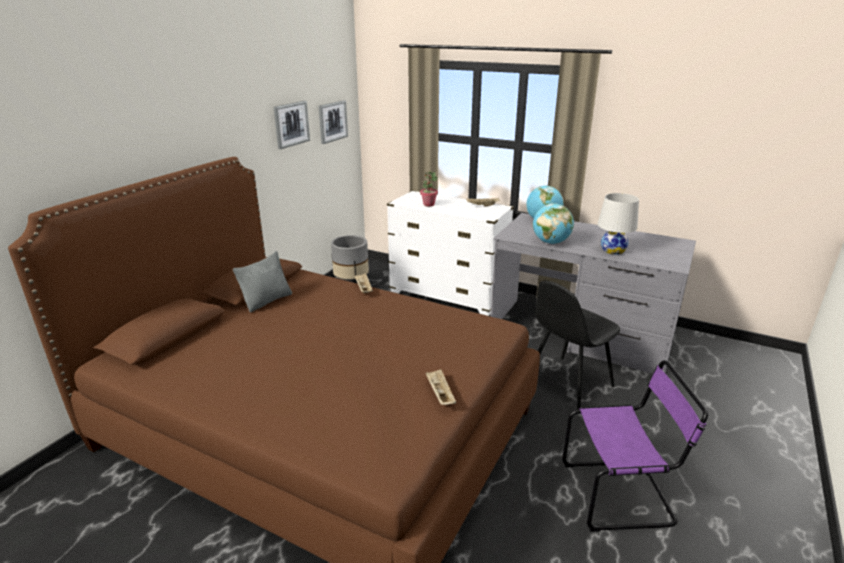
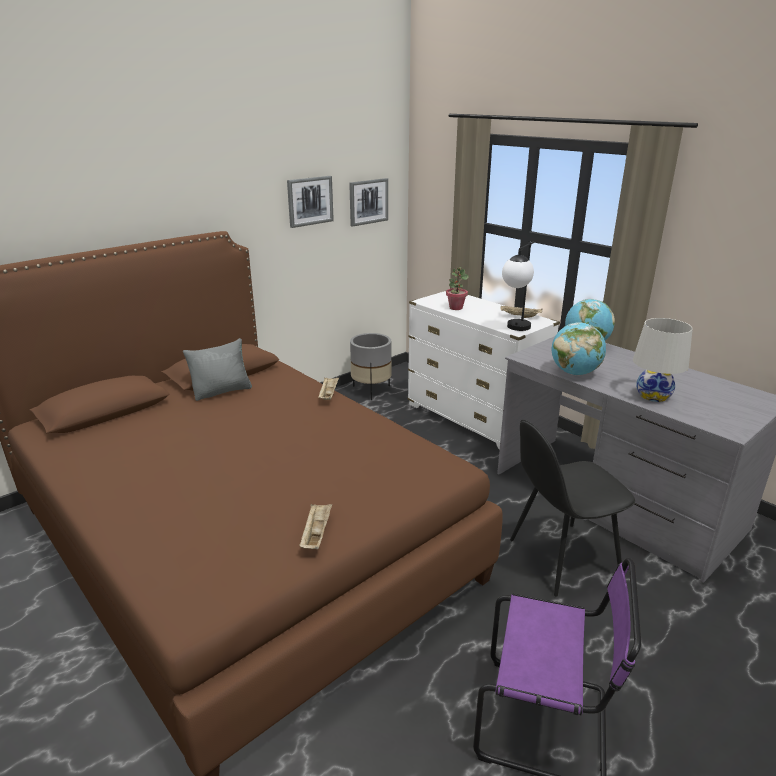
camera: 20 degrees right, 0 degrees up
none -> table lamp [502,242,534,331]

